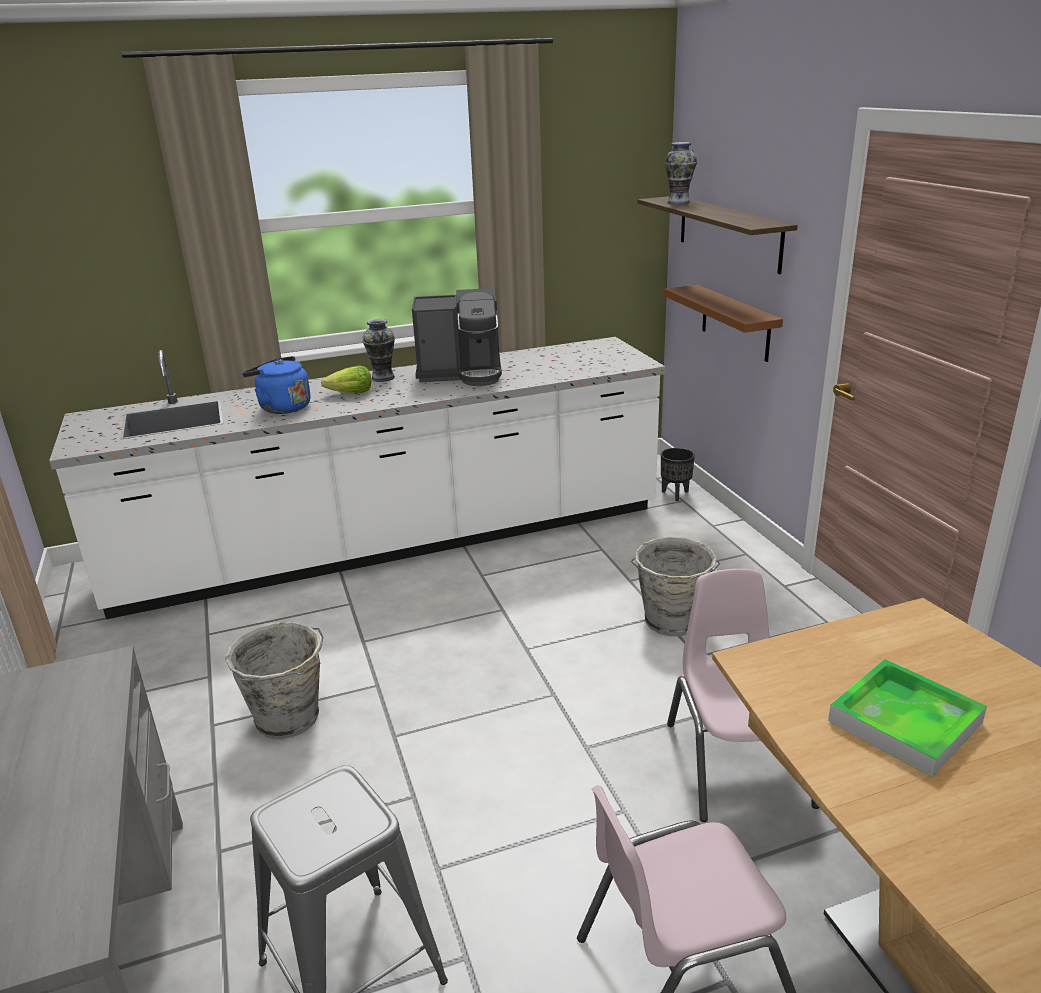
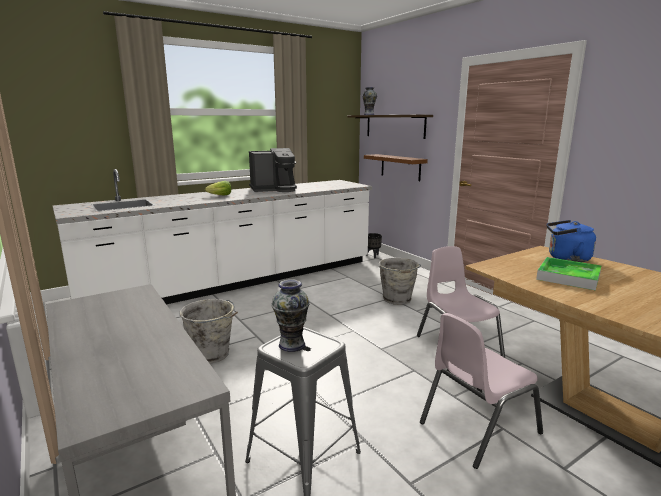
camera: 15 degrees left, 10 degrees down
blue kettle [242,356,311,414] -> blue kettle moved to [547,220,596,262]
vase [362,319,395,382] -> vase moved to [272,279,309,352]

